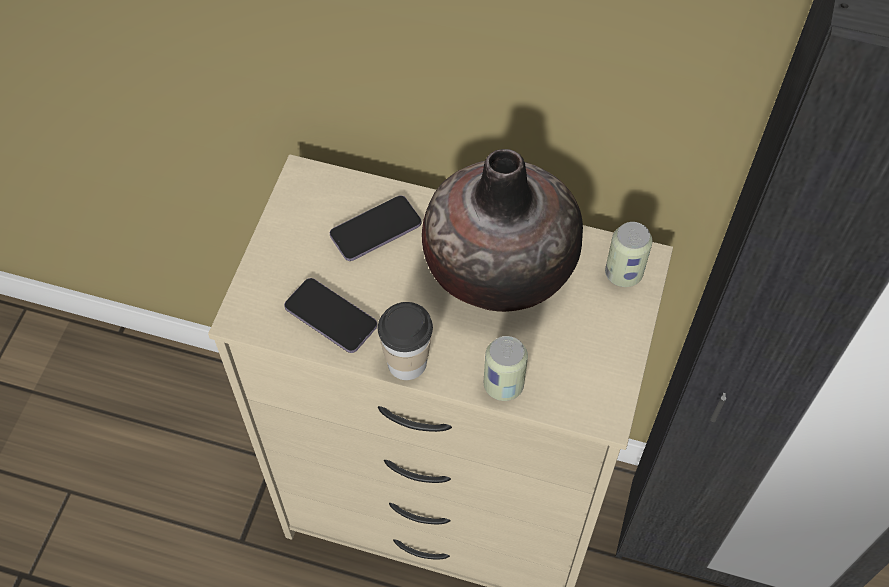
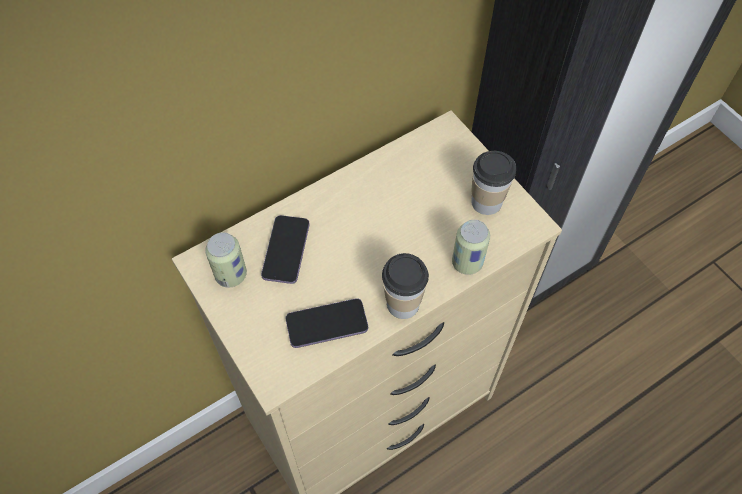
camera: 50 degrees left, 0 degrees up
vase [422,149,583,312] -> none
can [605,222,652,287] -> can moved to [205,232,247,288]
none -> cup [471,151,516,215]

